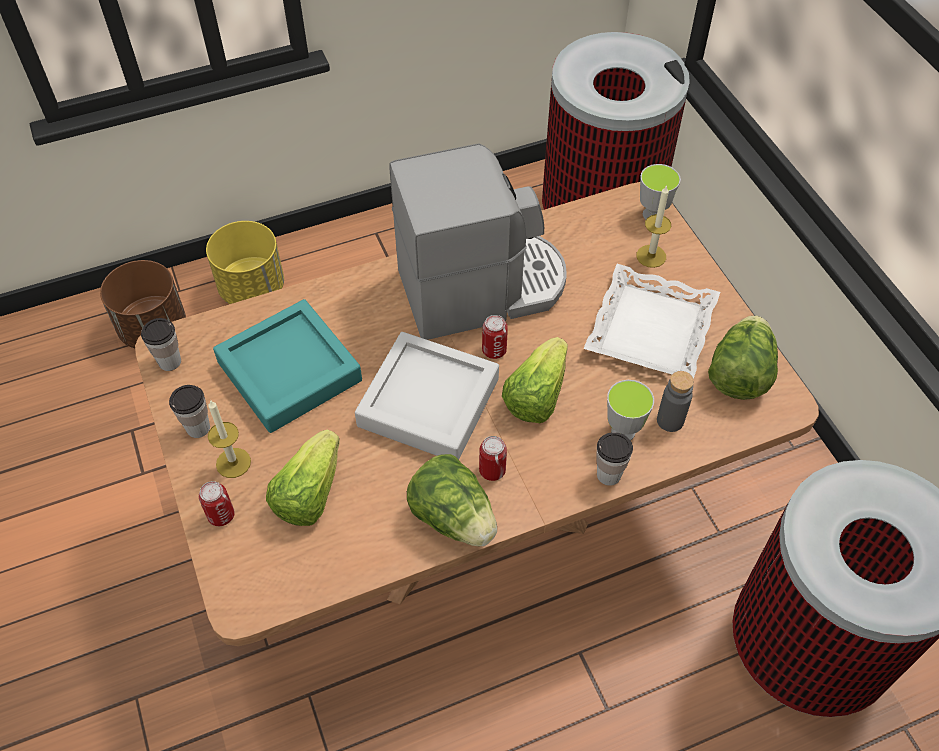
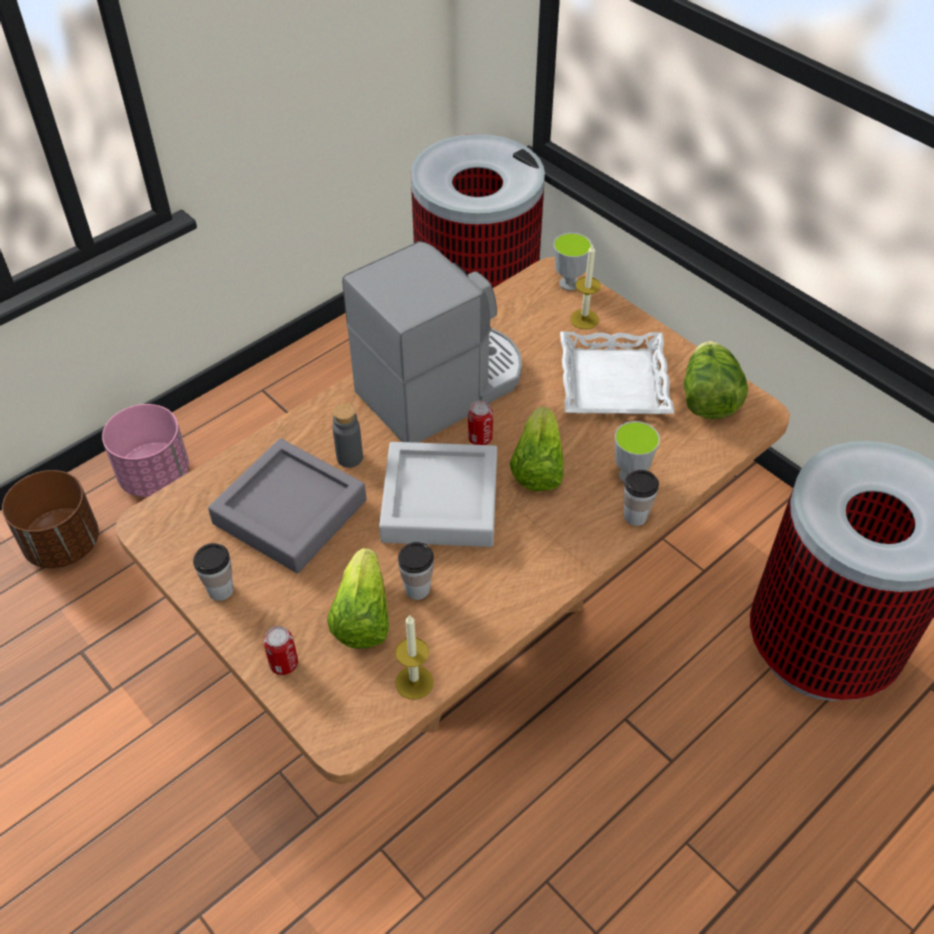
camera: 20 degrees left, 5 degrees down
cup [141,318,181,371] -> cup moved to [398,542,434,600]
yellow planter [206,221,284,304] -> pink planter [102,404,189,497]
candle [208,400,251,478] -> candle moved to [395,614,433,700]
turquoise tray [213,299,362,433] -> grey tray [208,438,366,573]
lettuce [407,454,497,546] -> none
can [479,436,507,481] -> none
grey bottle [657,371,694,432] -> grey bottle moved to [332,403,363,468]

